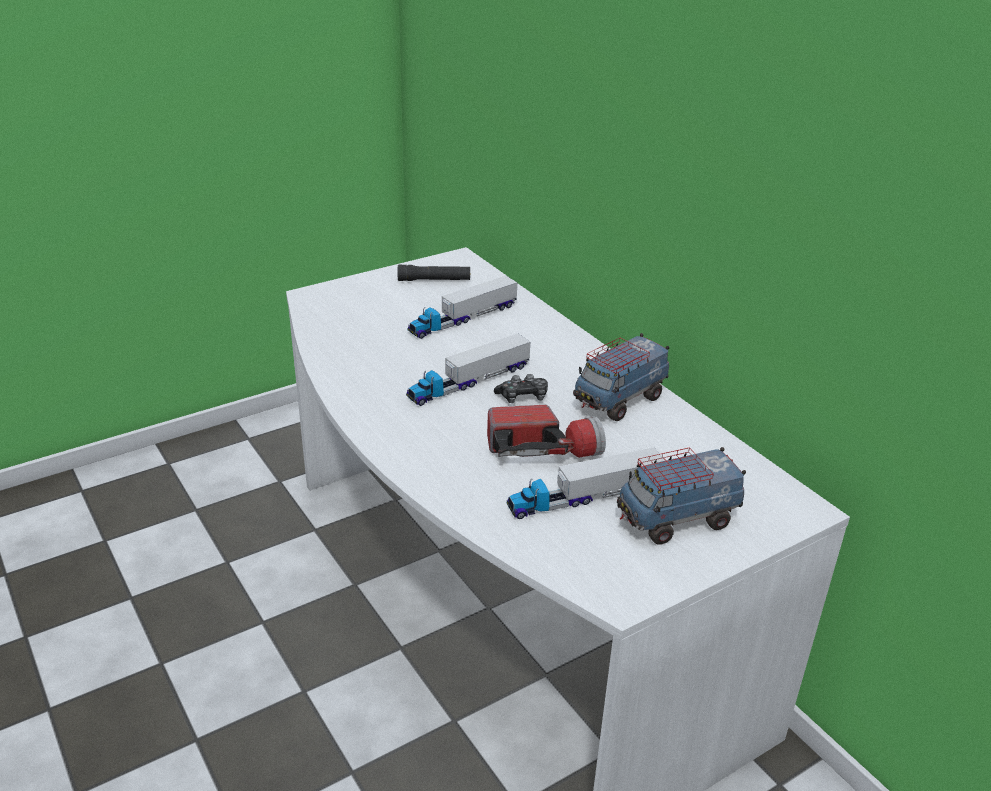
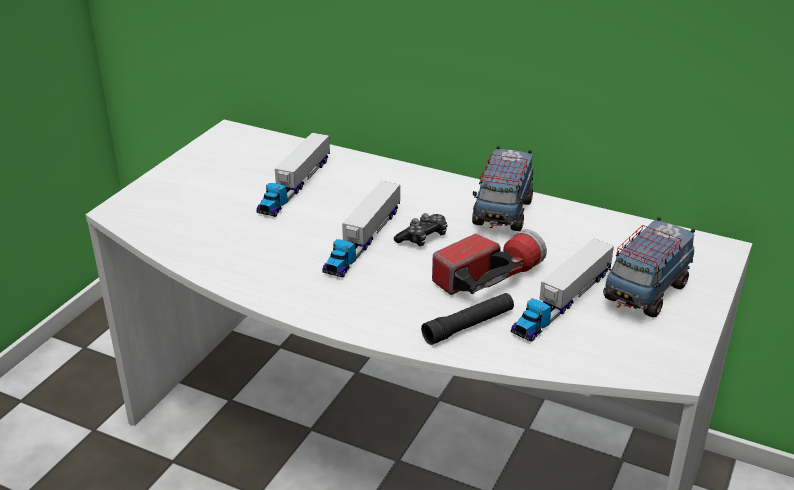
camera: 30 degrees left, 0 degrees up
black flashlight [398,265,471,281] -> black flashlight moved to [421,293,514,345]

